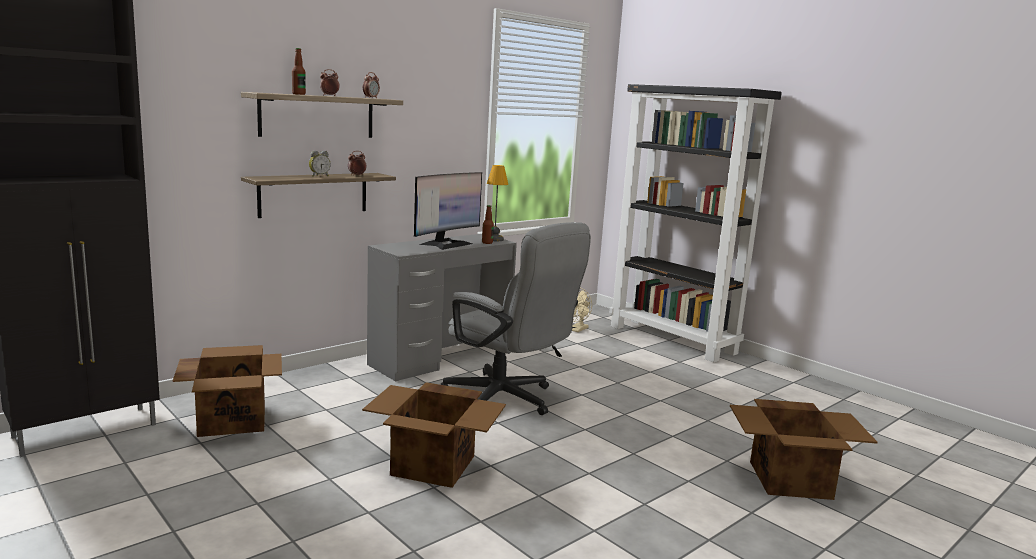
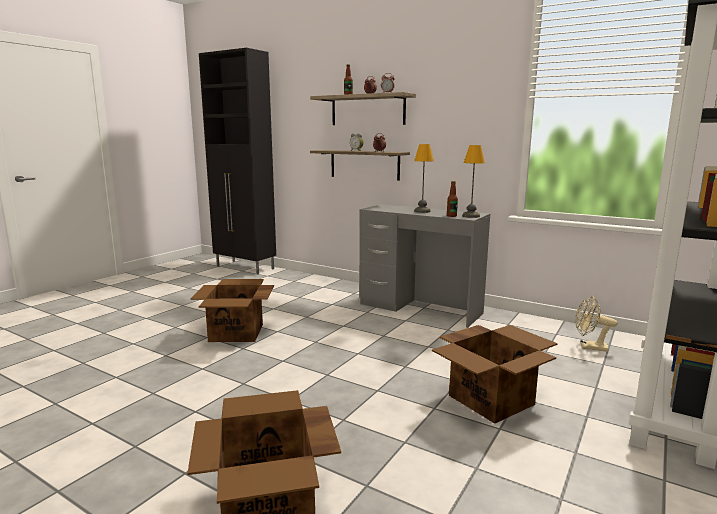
camera: 75 degrees right, 0 degrees up
cardboard box [173,345,282,437] -> cardboard box moved to [432,325,558,423]
monitor [414,172,482,250] -> table lamp [414,144,434,213]
grey office chair [440,222,591,415] -> none

